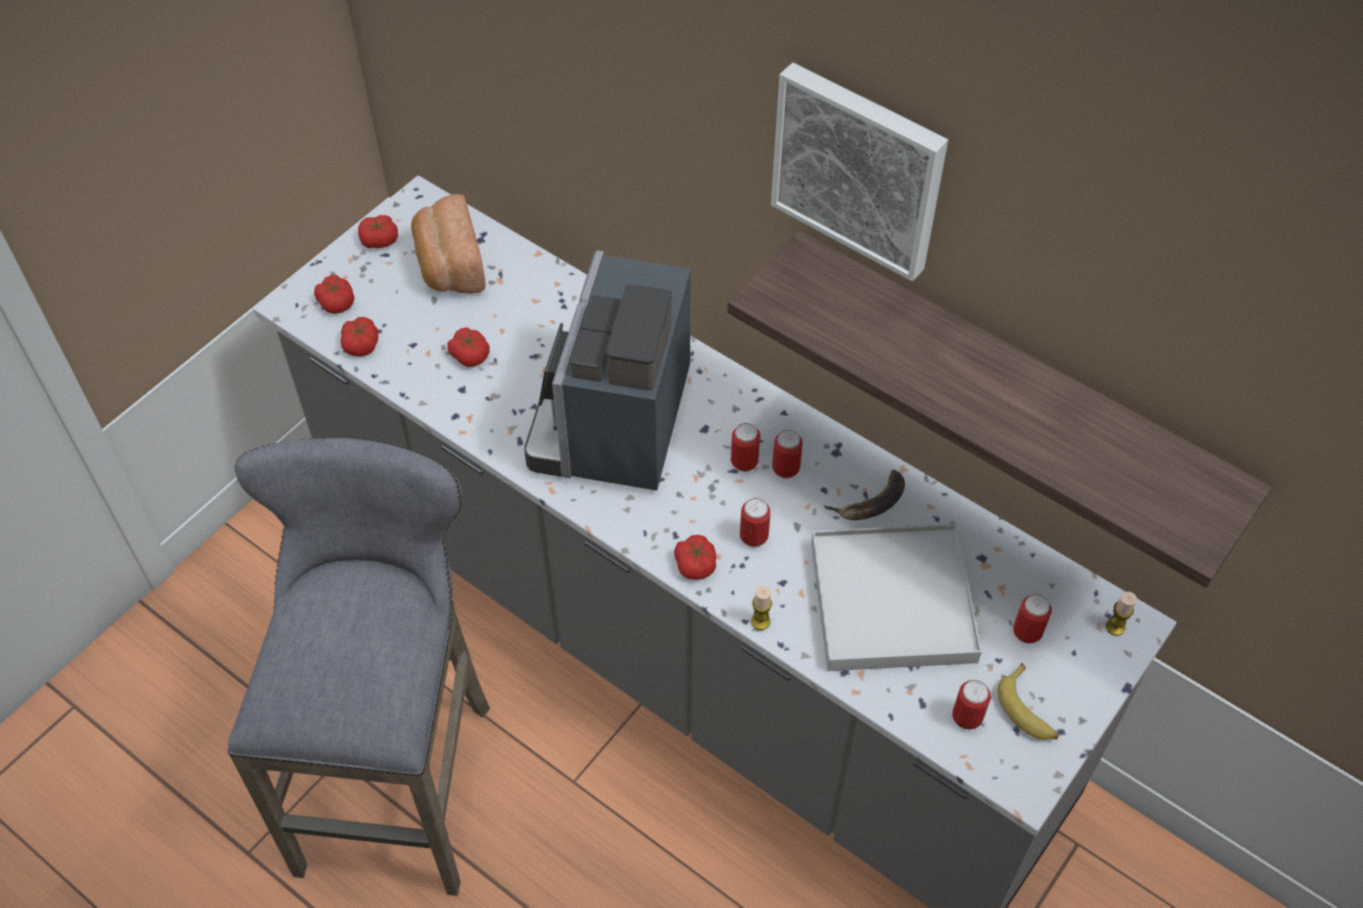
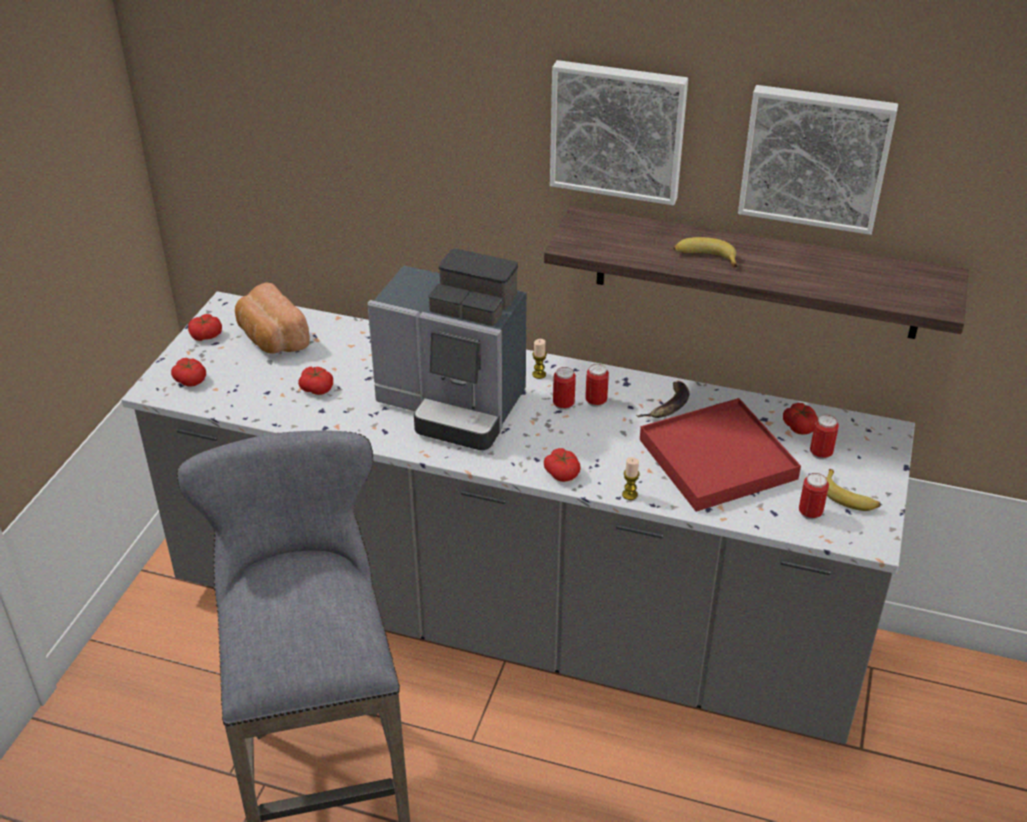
camera: 20 degrees left, 15 degrees down
tomato [341,317,378,357] -> tomato moved to [783,403,818,435]
coffee machine [524,250,691,491] -> coffee machine turned 60 degrees counterclockwise [367,248,527,450]
can [740,498,770,547] -> none
white tray [811,524,982,671] -> red tray [640,398,801,512]
candle [1106,592,1137,636] -> candle moved to [532,339,547,379]
none -> banana [673,237,738,267]
none -> picture [738,85,898,235]

